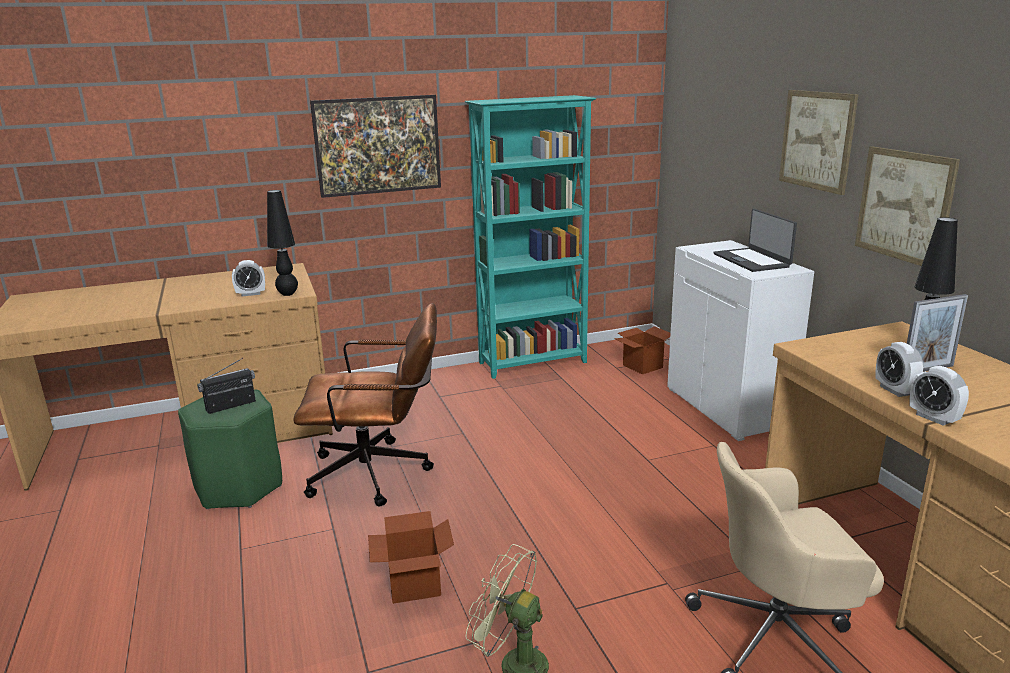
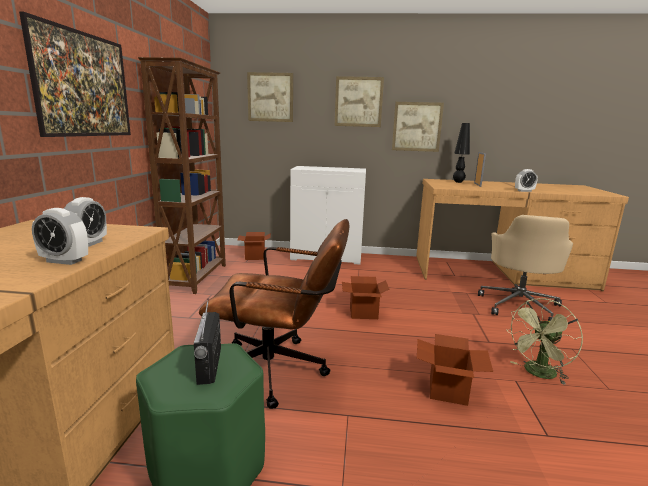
camera: 65 degrees left, 5 degrees down
black table lamp [267,190,298,296] -> none
brown office chair [293,303,437,506] -> brown office chair turned 75 degrees clockwise [199,219,349,409]
turquoise bookcase [465,95,597,379] -> brown bookcase [138,57,226,294]
laptop [713,209,797,272] -> none
alarm clock [875,342,923,397] -> alarm clock moved to [32,208,88,265]
none -> picture [247,72,293,122]
none -> cardboard box [342,276,390,319]

